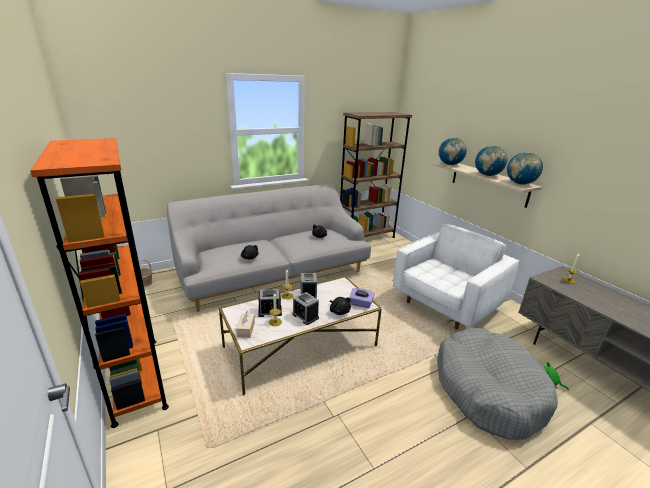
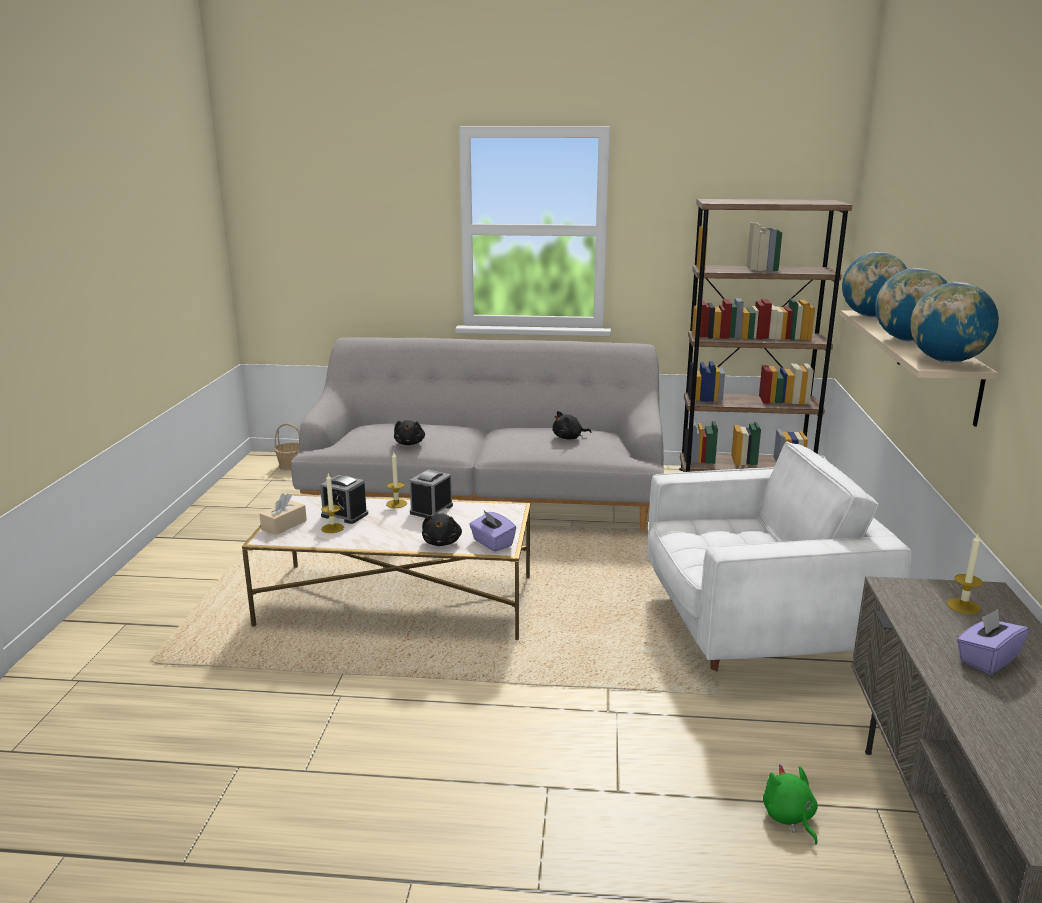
camera: 35 degrees right, 5 degrees down
orange bookcase [30,138,169,428] -> none
alarm clock [292,292,319,325] -> none
grey dog bed [437,328,558,440] -> none
none -> purple tissue box [957,609,1029,674]

